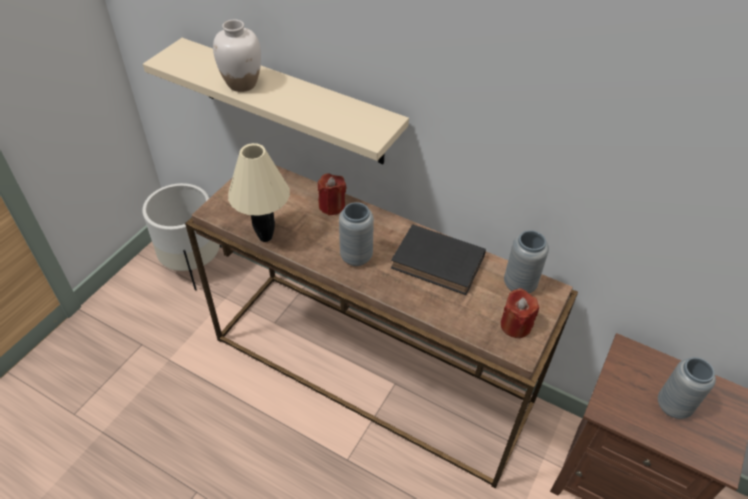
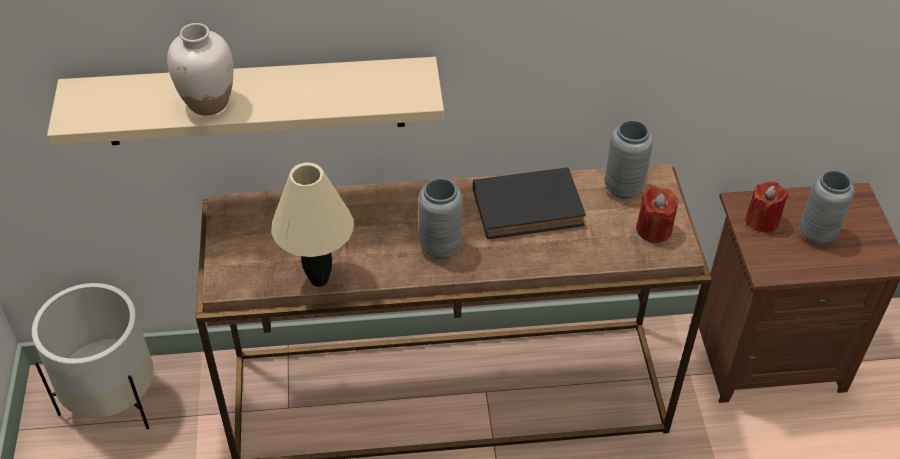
camera: 35 degrees left, 0 degrees up
red candle [318,174,346,215] -> red candle moved to [746,181,788,233]

